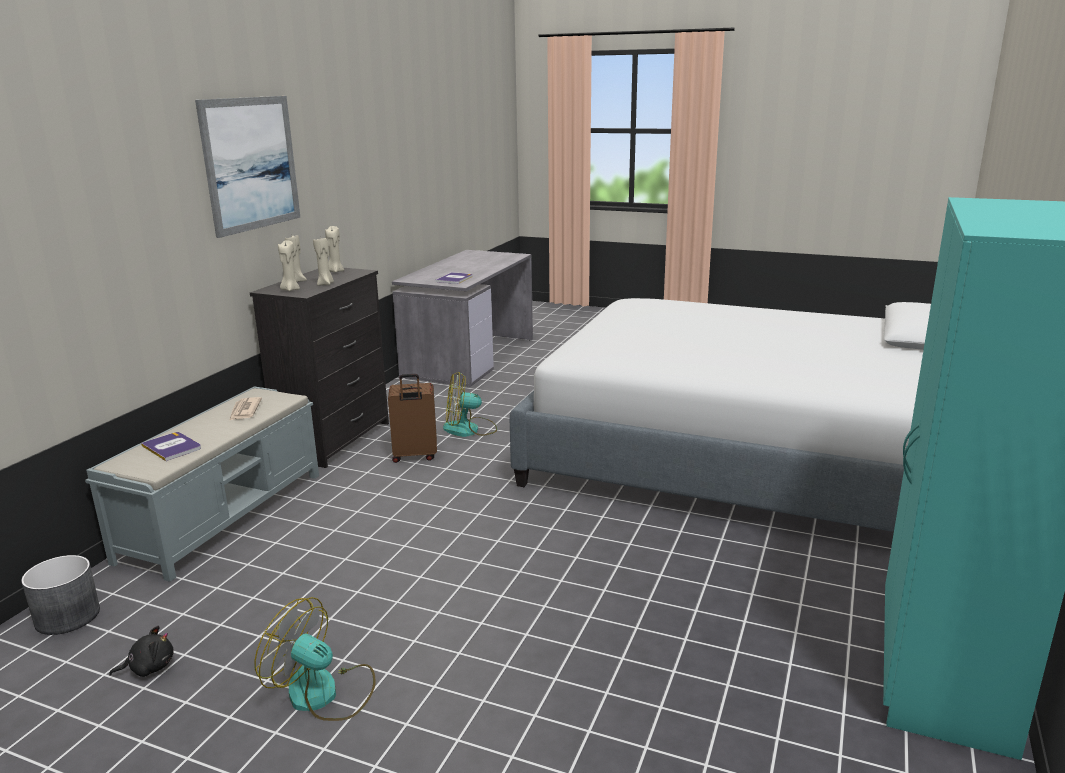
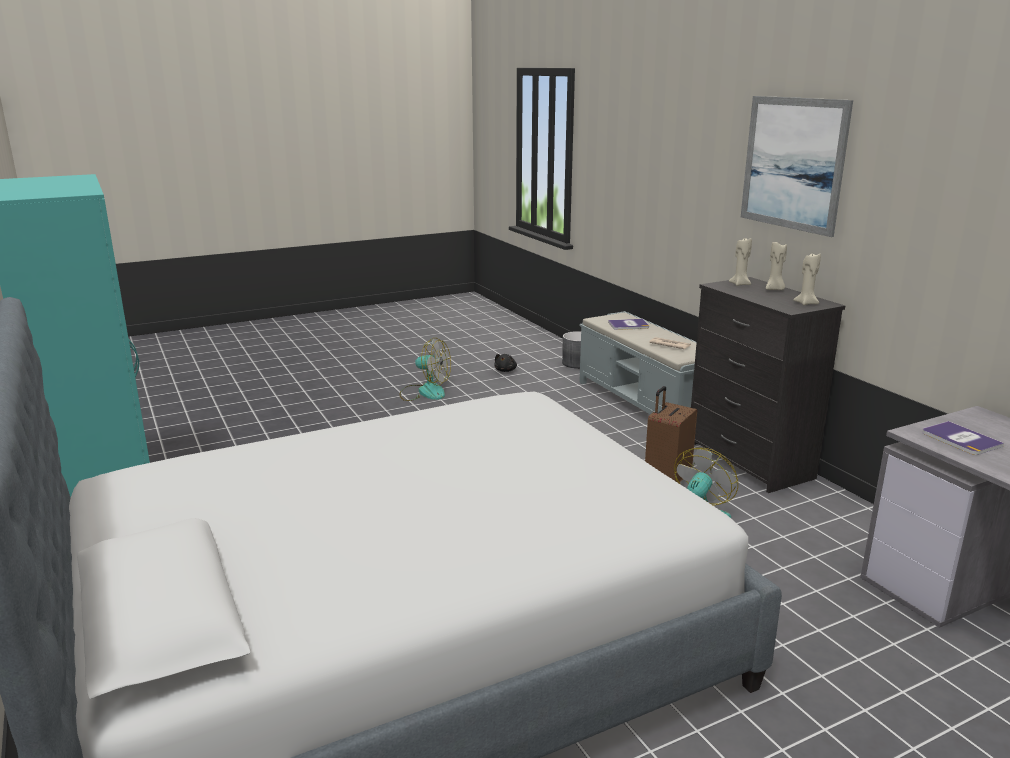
camera: 130 degrees right, 0 degrees up
fan [254,597,376,721] -> fan turned 45 degrees clockwise [399,338,451,401]
beige candle [313,238,334,286] -> none

